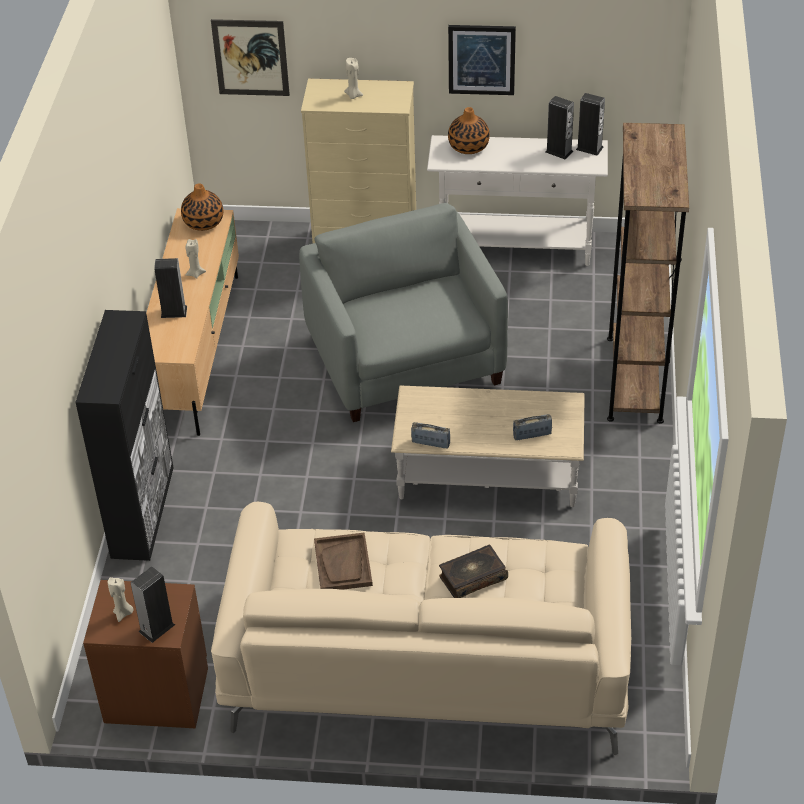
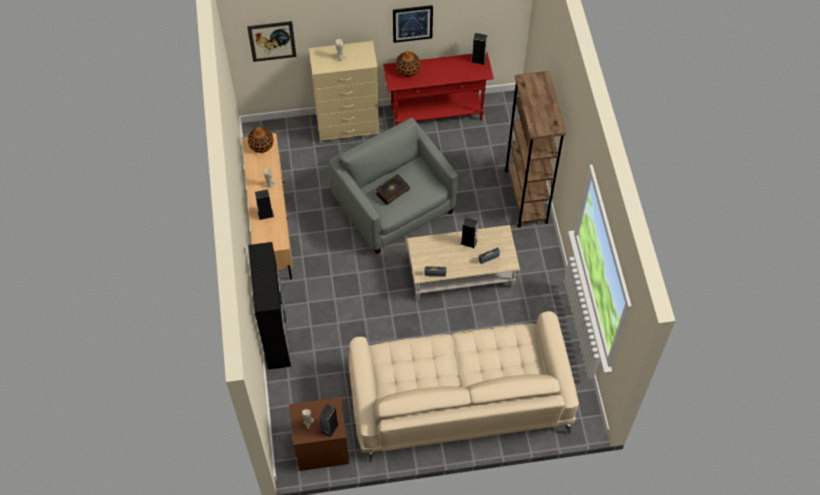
camera: 15 degrees left, 15 degrees up
brown tray [314,532,373,590] -> none
white console table [427,135,608,266] -> red console table [383,52,494,126]
book [439,545,508,598] -> book moved to [376,174,410,205]
speaker [545,96,574,159] -> speaker moved to [460,217,478,248]

